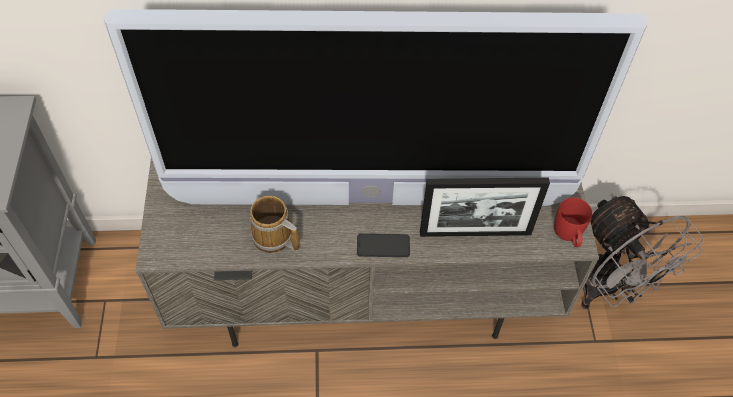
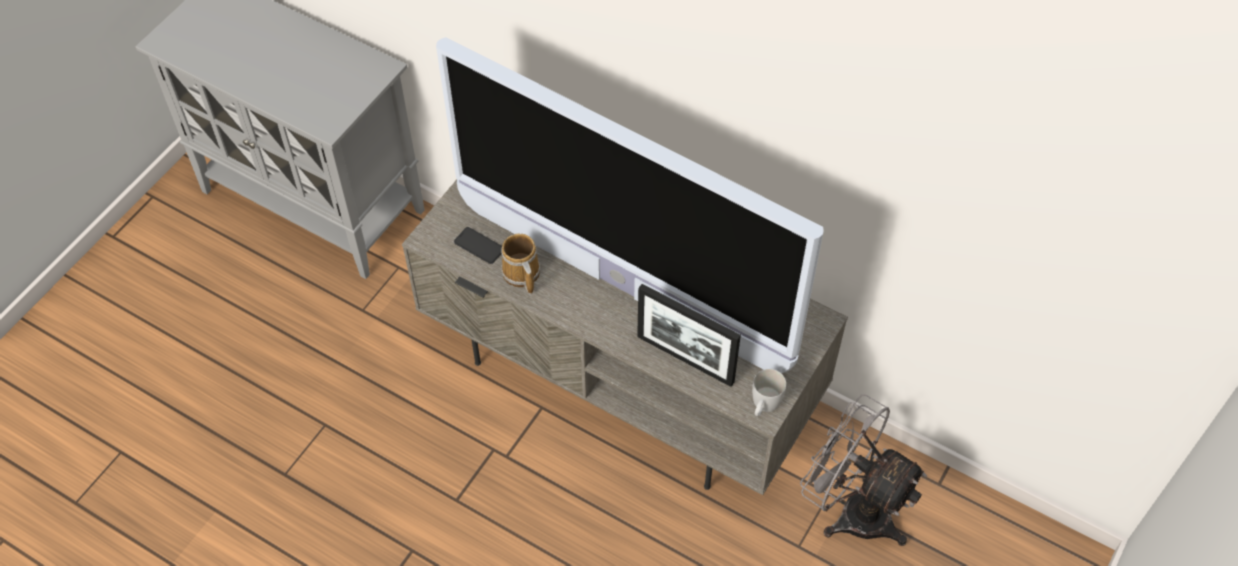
camera: 35 degrees right, 0 degrees up
phone [357,233,410,257] -> phone moved to [454,227,502,264]
red mug [554,197,592,247] -> white mug [752,369,786,416]
grey fan [581,194,704,309] -> grey fan turned 120 degrees clockwise [800,394,927,546]

